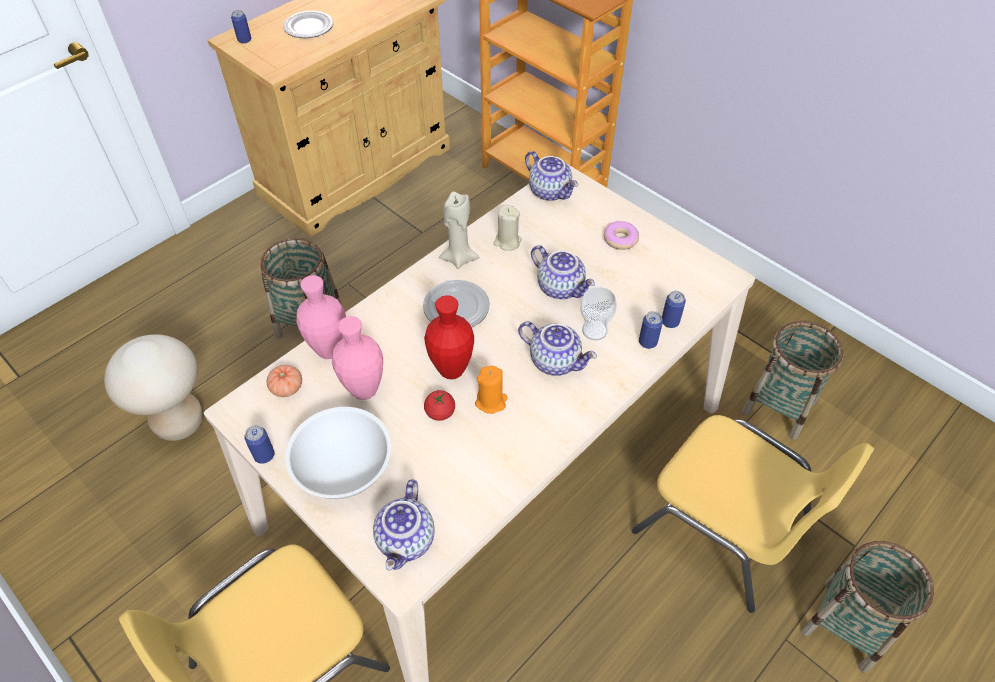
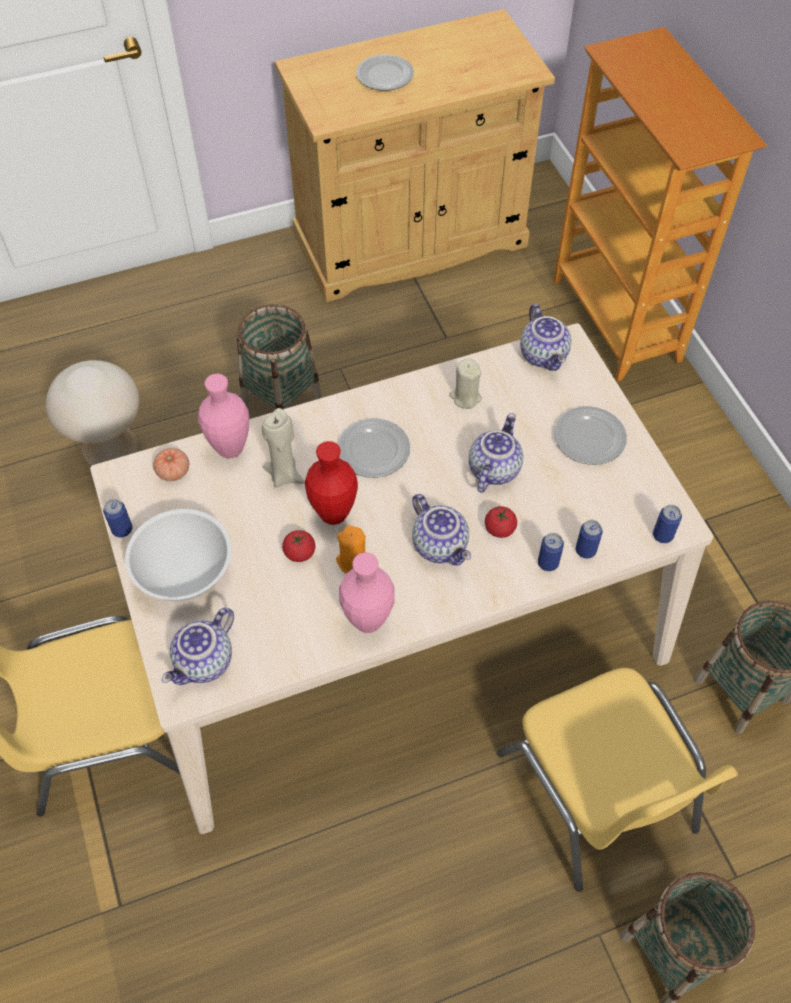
camera: 25 degrees right, 5 degrees up
can [231,10,251,44] -> can moved to [653,505,682,543]
pink vase [332,316,383,400] -> pink vase moved to [339,552,395,633]
beige candle [439,192,480,269] -> beige candle moved to [262,408,305,488]
teapot [531,245,595,299] -> teapot turned 135 degrees counterclockwise [469,413,523,493]
cup [580,287,617,341] -> tomato [485,506,517,538]
donut [604,221,639,250] -> plate [554,406,627,465]

